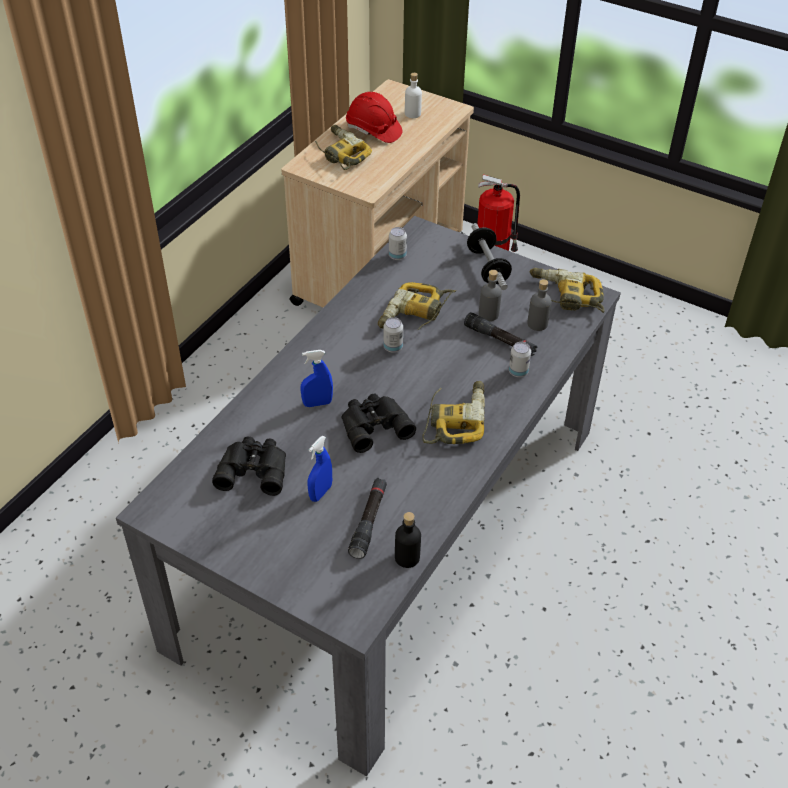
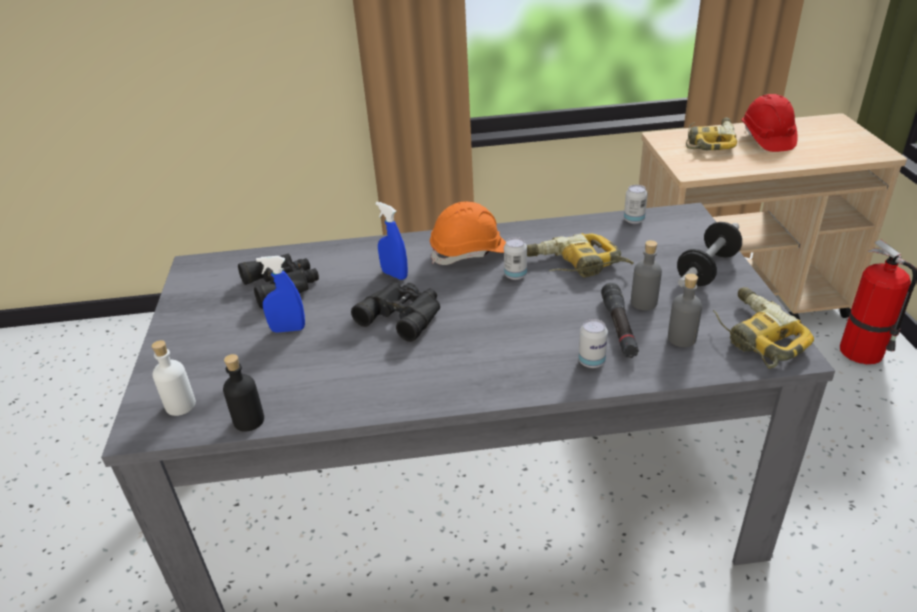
camera: 55 degrees right, 10 degrees down
black flashlight [348,478,387,559] -> none
white bottle [405,73,422,118] -> white bottle moved to [151,340,196,416]
power drill [422,381,485,444] -> none
none -> orange hard hat [430,202,506,265]

